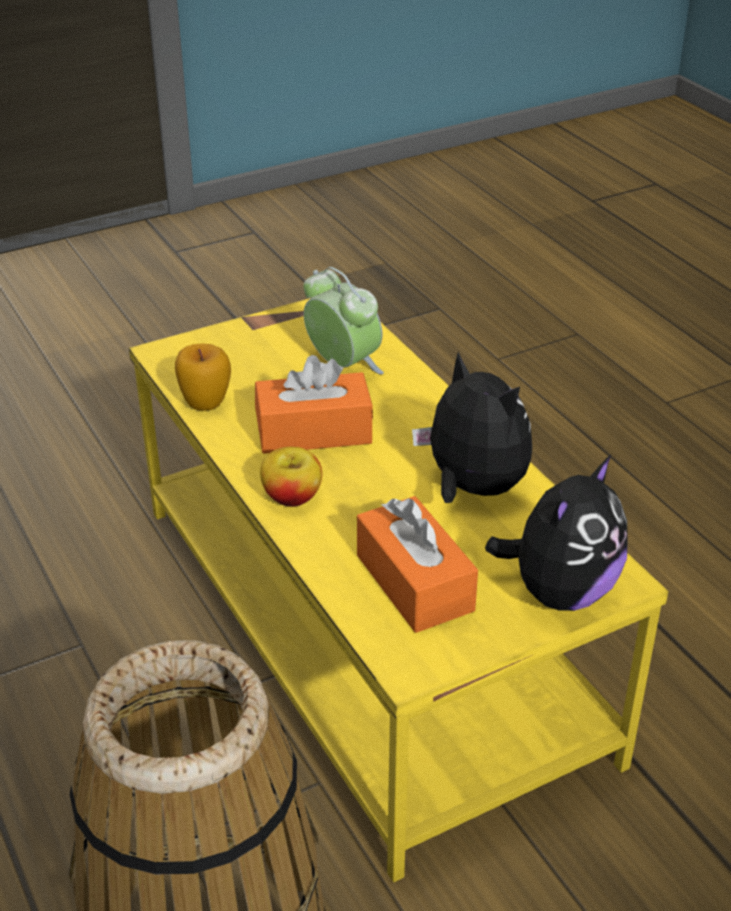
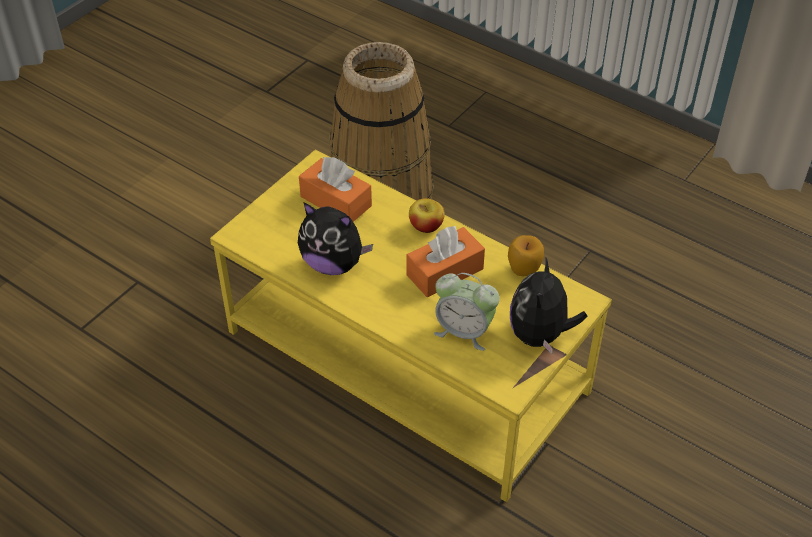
camera: 155 degrees right, 10 degrees up
plush toy [485,454,628,611] -> plush toy moved to [510,258,587,354]

